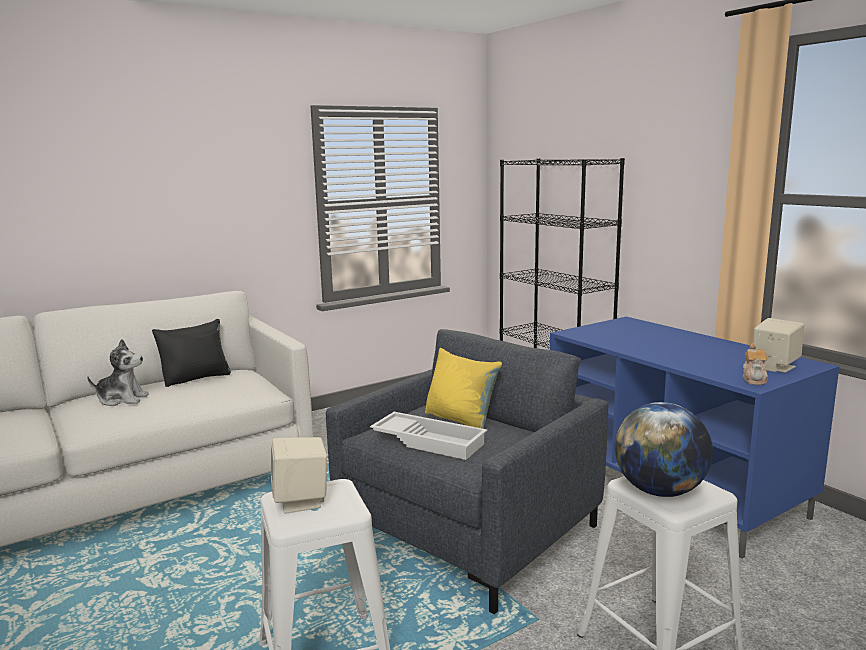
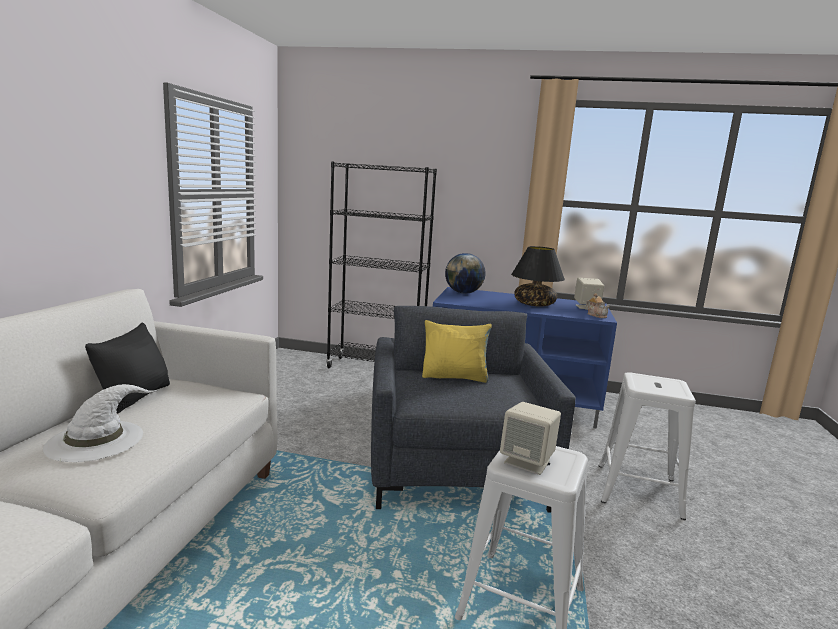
camera: 45 degrees left, 0 degrees up
plush toy [87,339,149,406] -> white hat [43,384,159,462]
white tray [370,412,487,460] -> none
globe [615,402,713,497] -> globe moved to [445,253,486,294]
none -> black table lamp [511,246,565,306]

